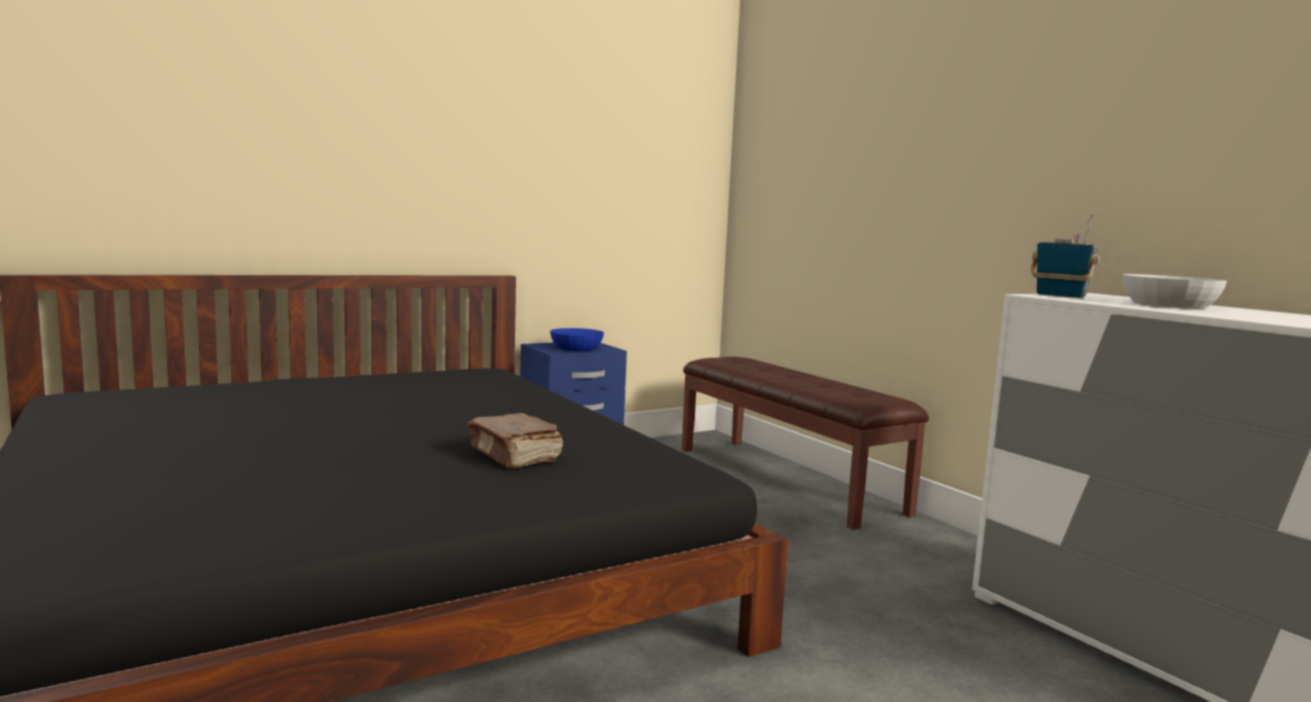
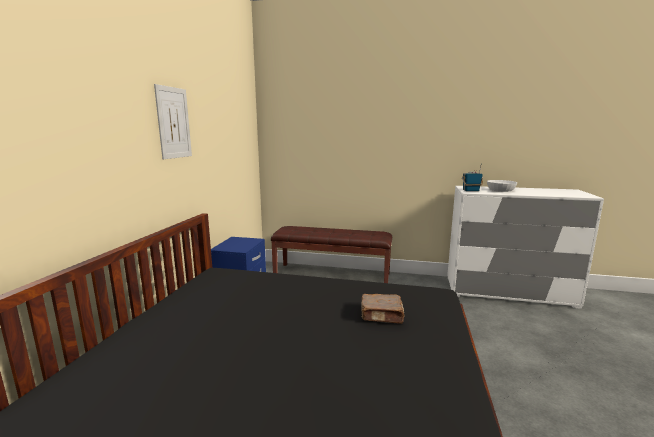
camera: 45 degrees left, 5 degrees up
blue bowl [550,328,604,351] -> none
none -> picture [154,84,192,159]

